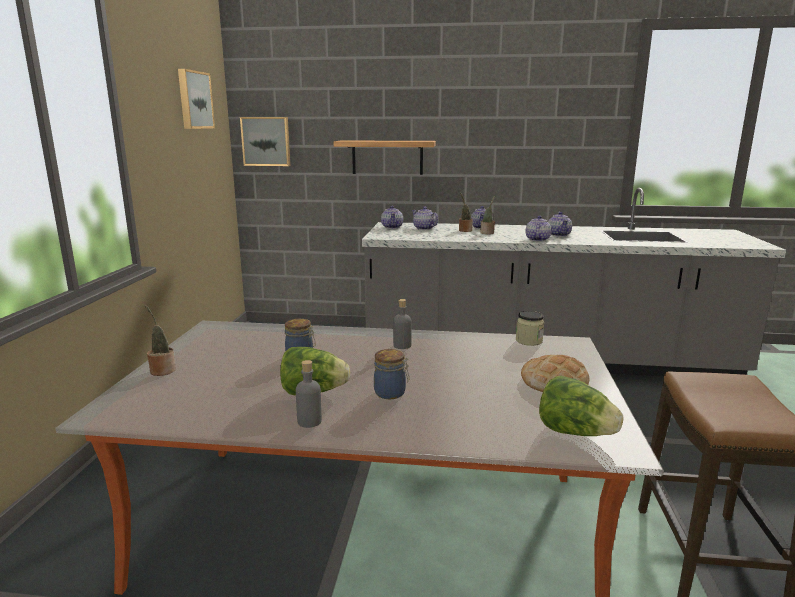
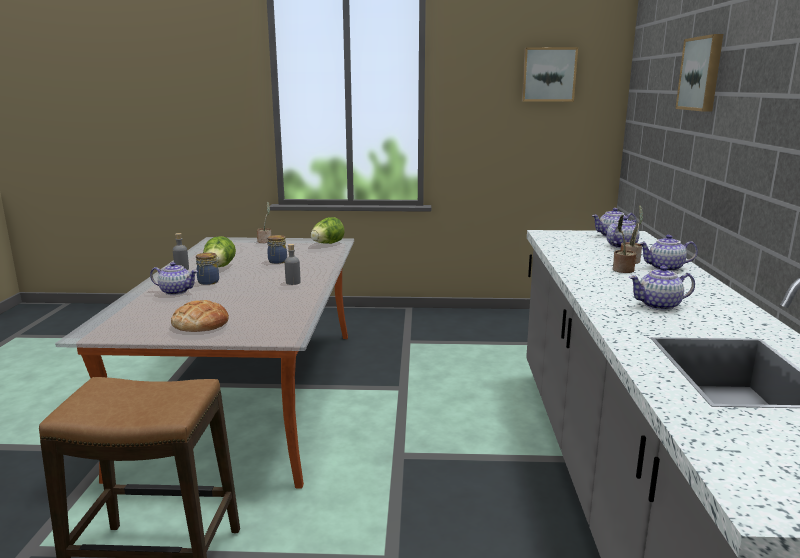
camera: 85 degrees right, 0 degrees up
picture [240,117,291,166] -> picture moved to [675,34,723,112]
shelf [334,141,436,175] -> none
jar [516,311,544,346] -> none
teapot [526,216,551,241] -> teapot moved to [150,262,198,295]
lettuce [539,376,624,436] -> lettuce moved to [311,217,345,244]

